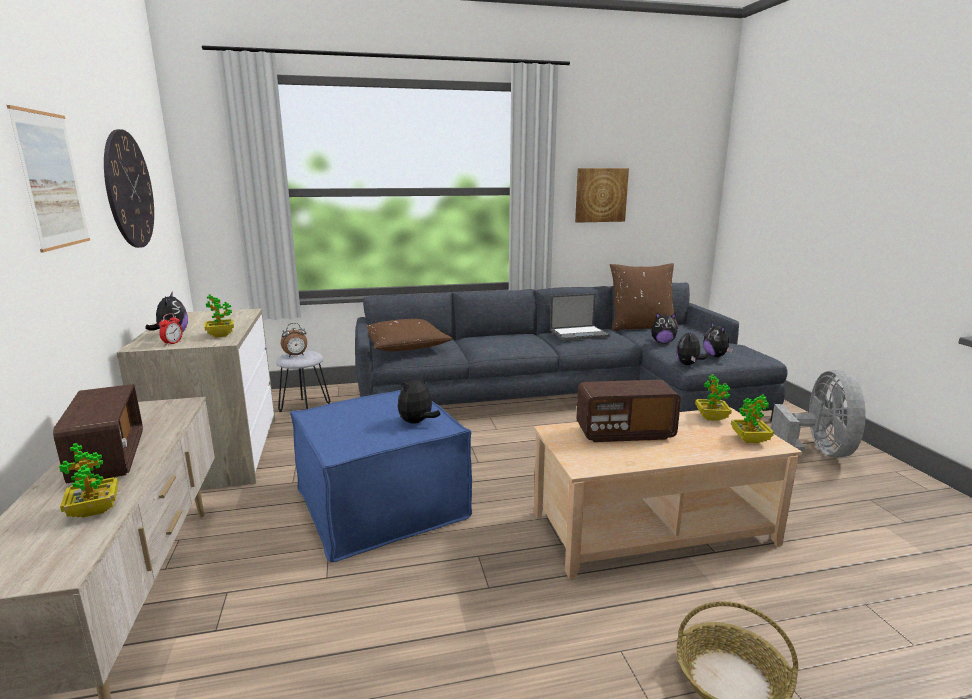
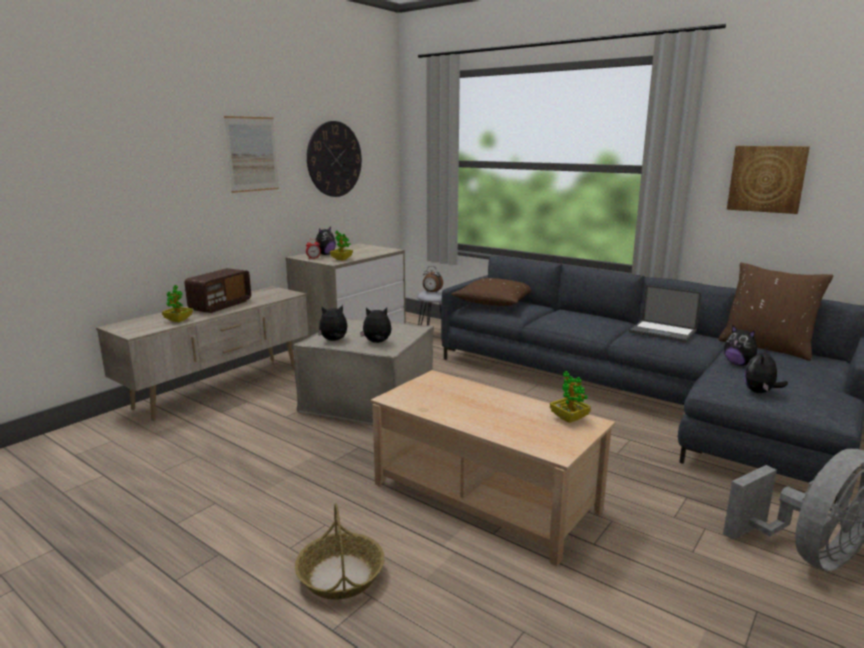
camera: 50 degrees right, 0 degrees up
blue ottoman [290,390,472,562] -> beige ottoman [293,317,434,425]
radio [576,380,681,442] -> none
plush toy [676,328,708,365] -> plush toy moved to [318,305,348,341]
potted plant [731,394,774,443] -> none

